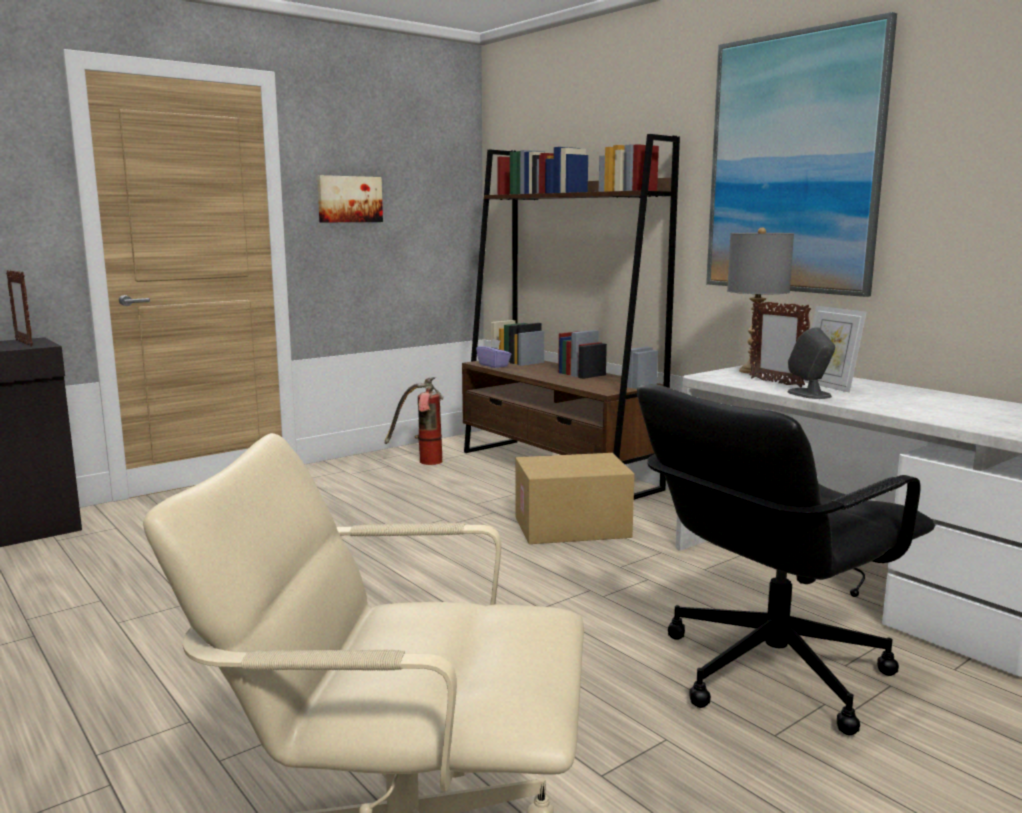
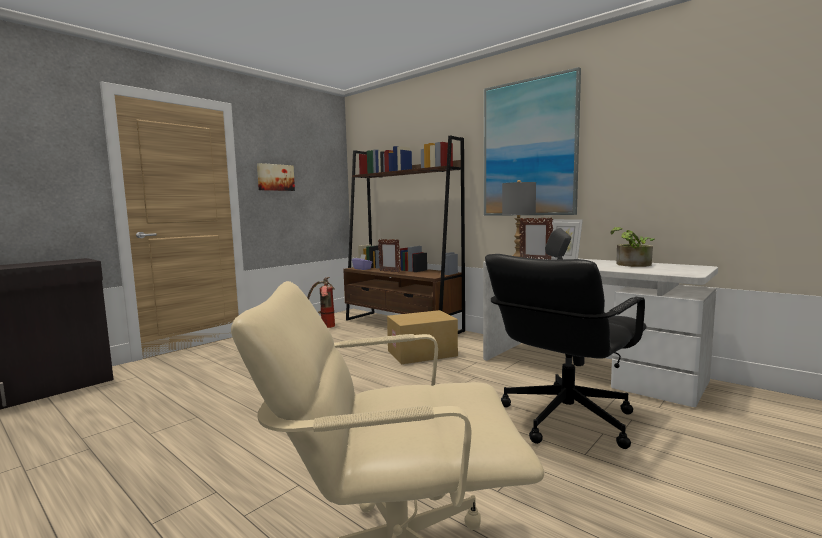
camera: 10 degrees left, 5 degrees down
picture frame [6,270,33,346] -> picture frame moved to [378,239,400,273]
none -> potted plant [610,227,655,267]

